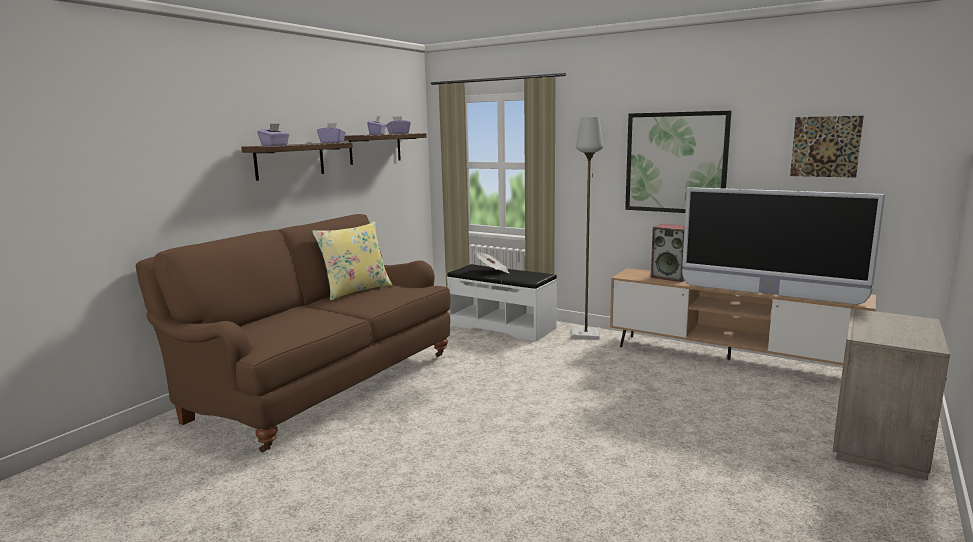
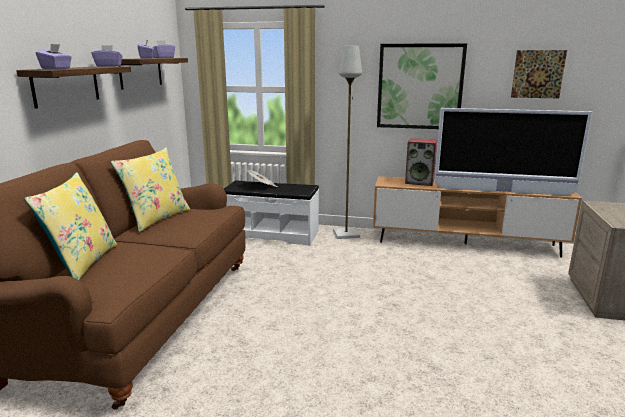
camera: 20 degrees left, 5 degrees up
none -> yellow pillow [24,172,117,280]

